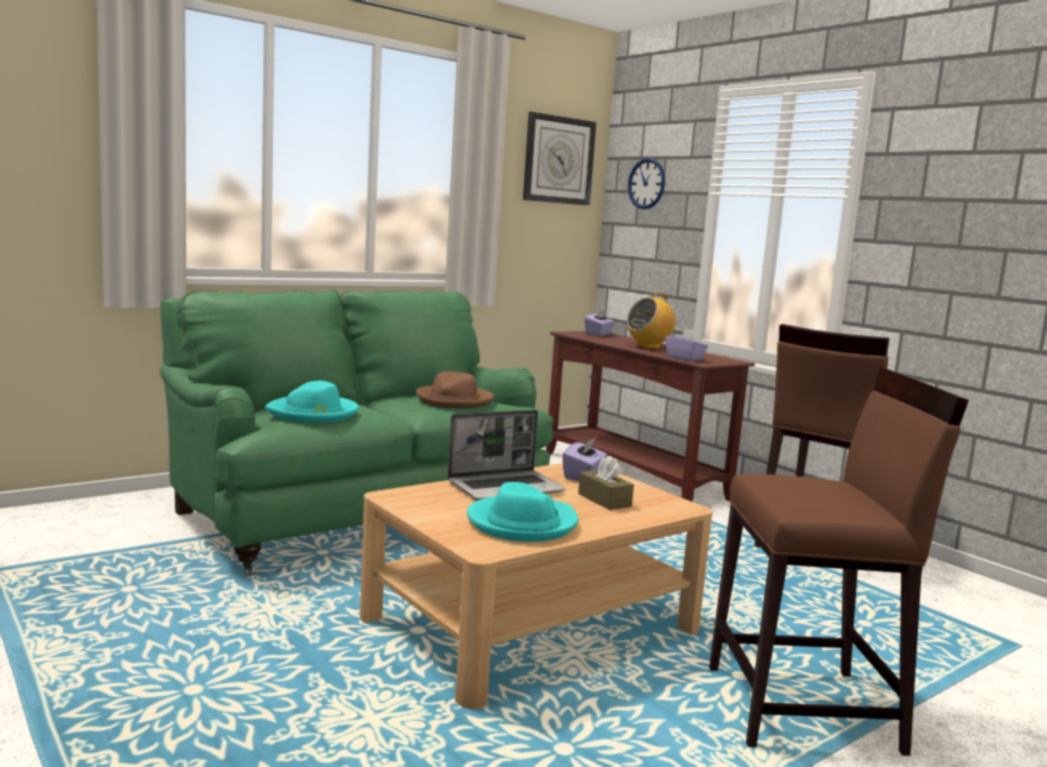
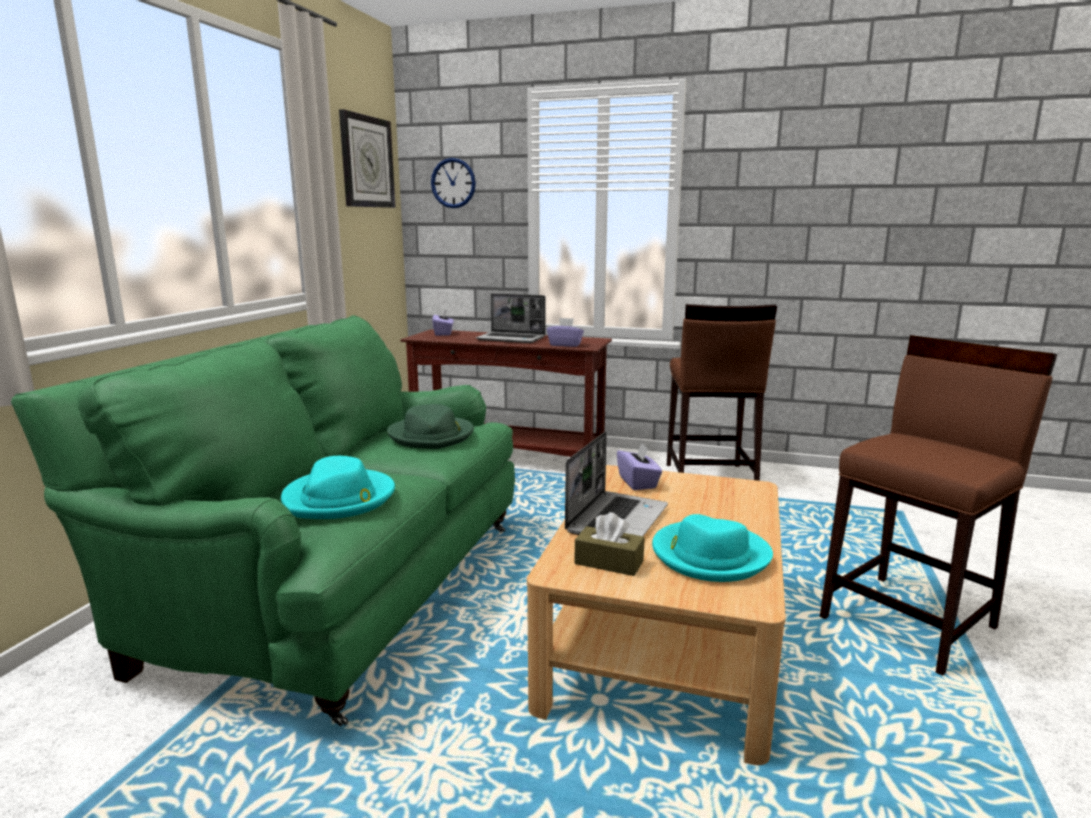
camera: 35 degrees left, 5 degrees up
brown hat [416,371,494,408] -> green hat [387,404,474,449]
brown tissue box [578,456,634,510] -> brown tissue box moved to [575,512,645,576]
radio [627,292,676,349] -> laptop [476,293,545,343]

